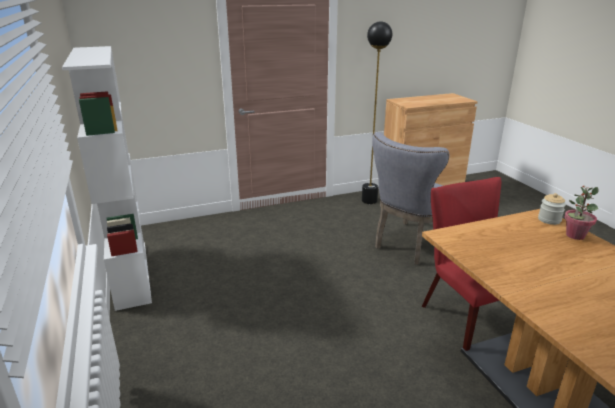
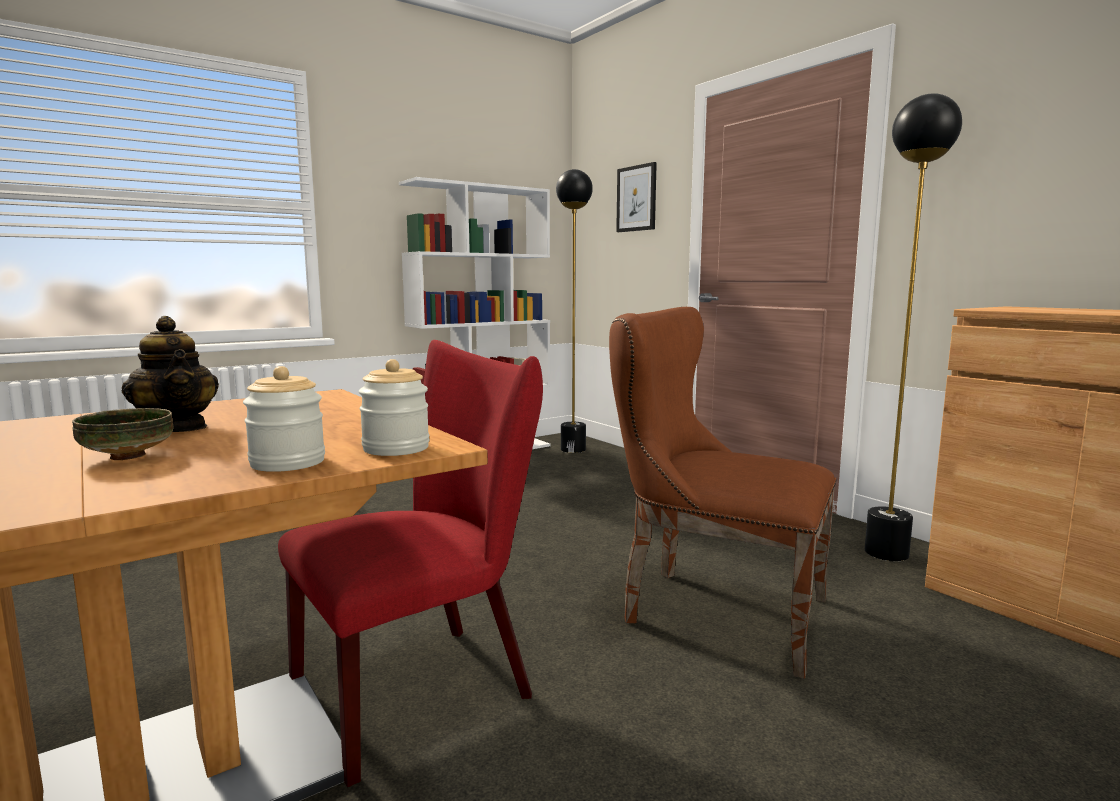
camera: 75 degrees right, 15 degrees down
grey chair [372,132,450,265] -> brown chair [609,307,836,679]
potted plant [564,185,599,240] -> jar [243,366,325,472]
none -> bowl [72,408,174,460]
none -> teapot [122,316,219,432]
none -> black floor lamp [556,169,593,453]
none -> picture [616,162,657,232]

